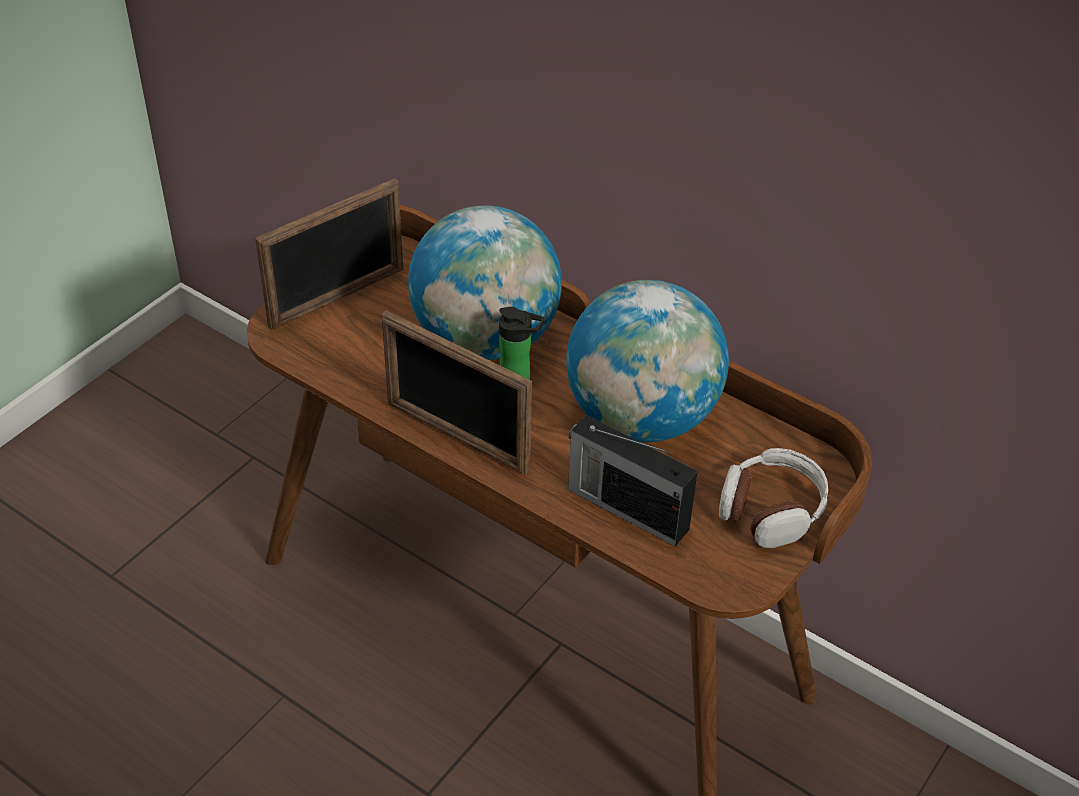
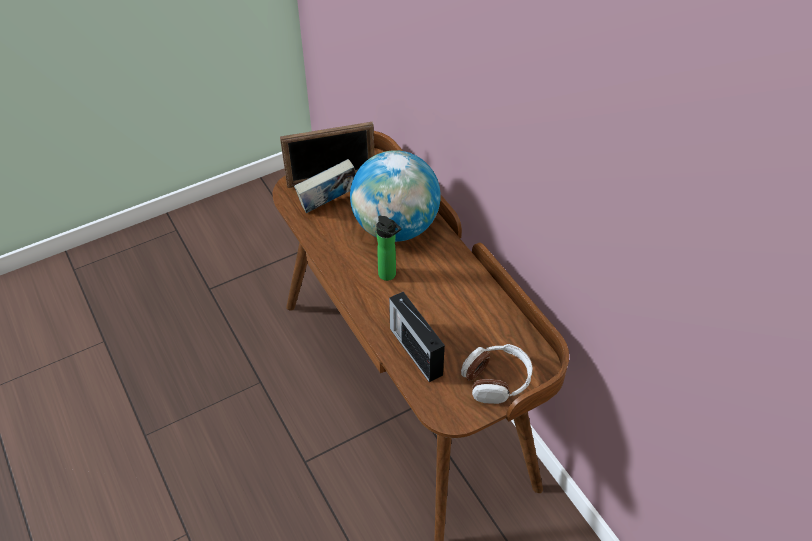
camera: 25 degrees right, 5 degrees up
picture frame [382,310,532,475] -> none
globe [566,280,729,442] -> none
none -> book [294,159,356,213]

